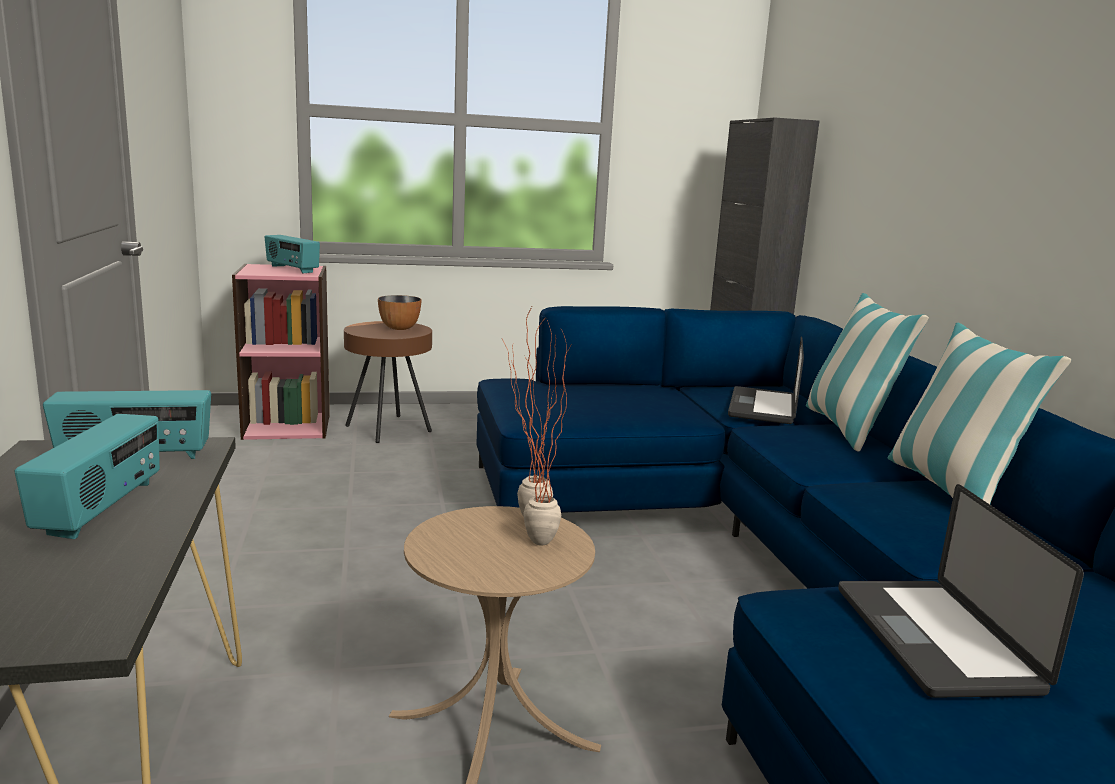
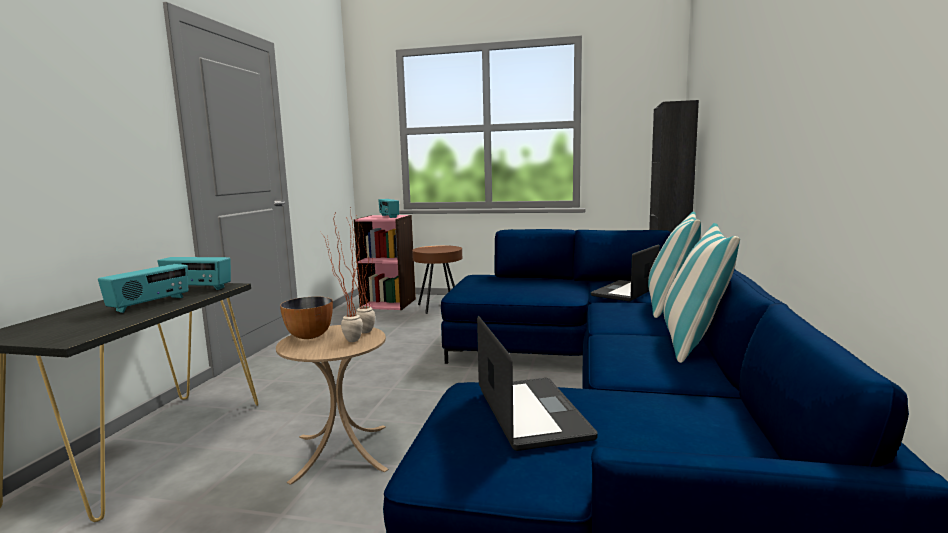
camera: 25 degrees right, 5 degrees down
bowl [378,295,421,330] -> bowl moved to [280,297,333,339]
laptop [838,484,1084,698] -> laptop turned 150 degrees clockwise [477,316,598,451]

